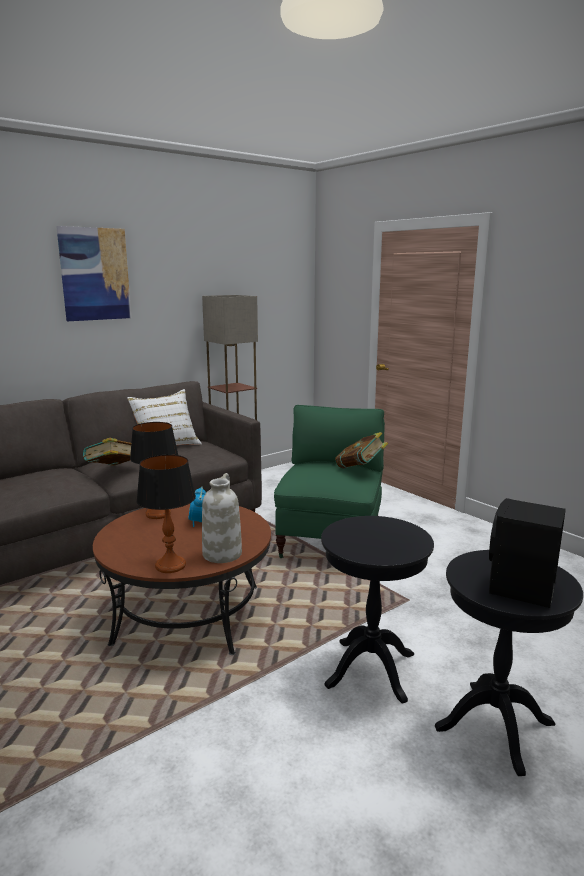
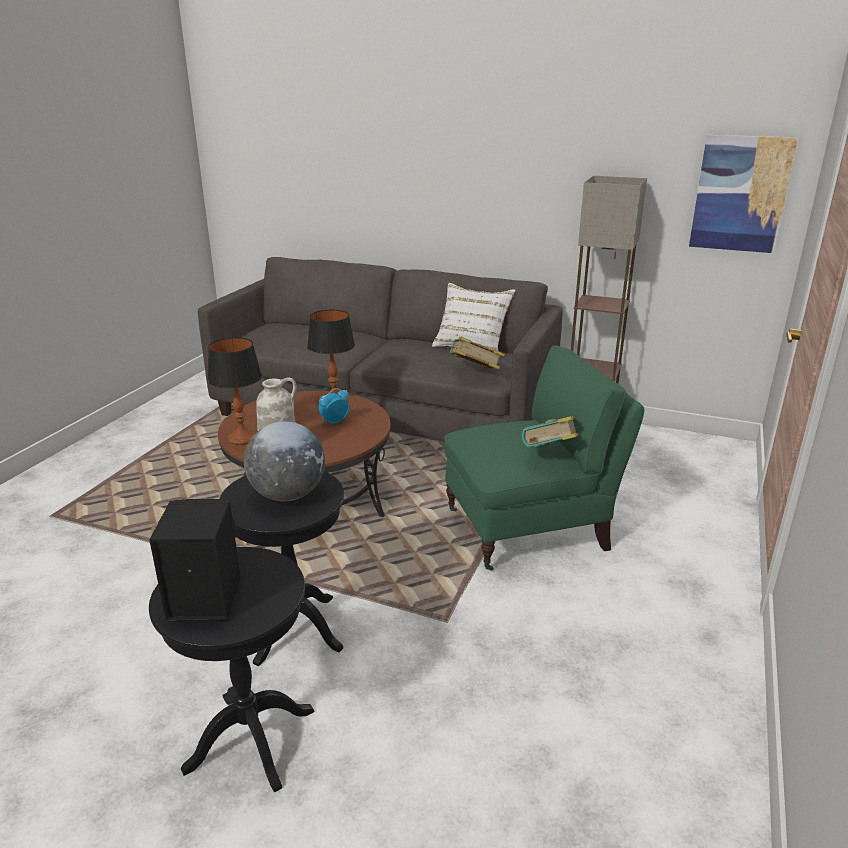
camera: 60 degrees right, 10 degrees up
picture [56,226,131,321] -> picture moved to [689,135,798,253]
book [83,438,131,466] -> book moved to [447,337,505,369]
none -> globe [244,421,325,501]

